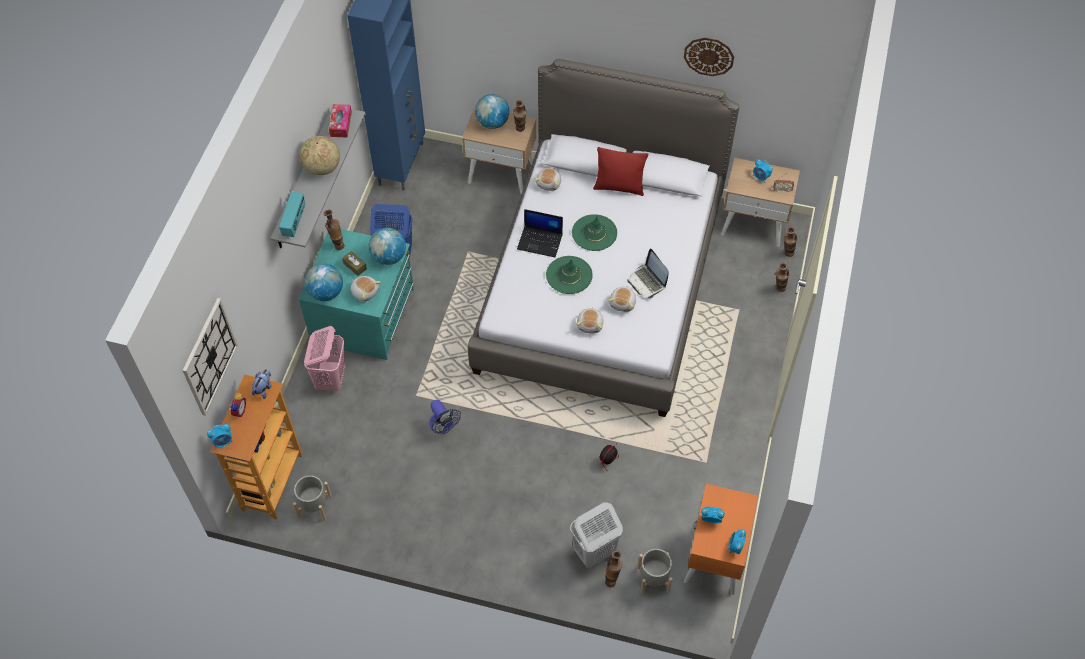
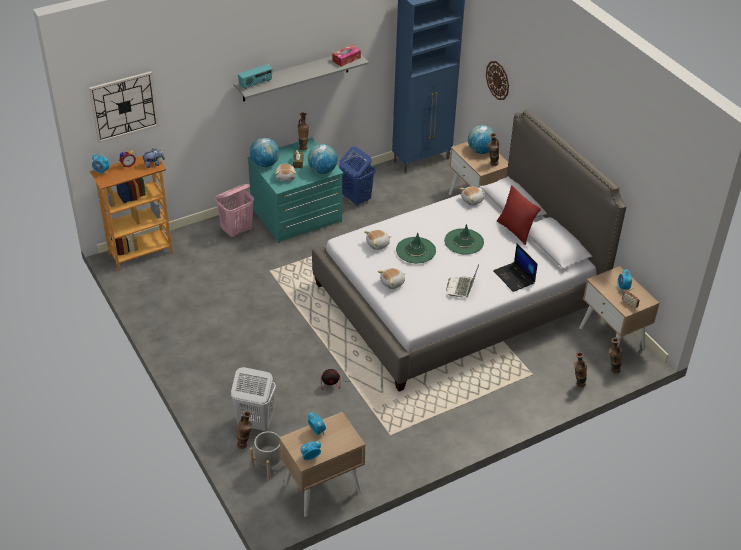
camera: 45 degrees right, 15 degrees down
grey planter [293,475,332,521] -> none
globe [300,136,340,175] -> none
fan [429,400,461,434] -> none
laptop [517,209,563,257] -> laptop moved to [493,244,538,292]
plush toy [608,286,636,312] -> plush toy moved to [364,230,391,250]
wall clock [684,38,734,76] -> wall clock moved to [486,61,509,100]
orange nightstand [684,484,758,595] -> beige nightstand [279,412,366,517]

